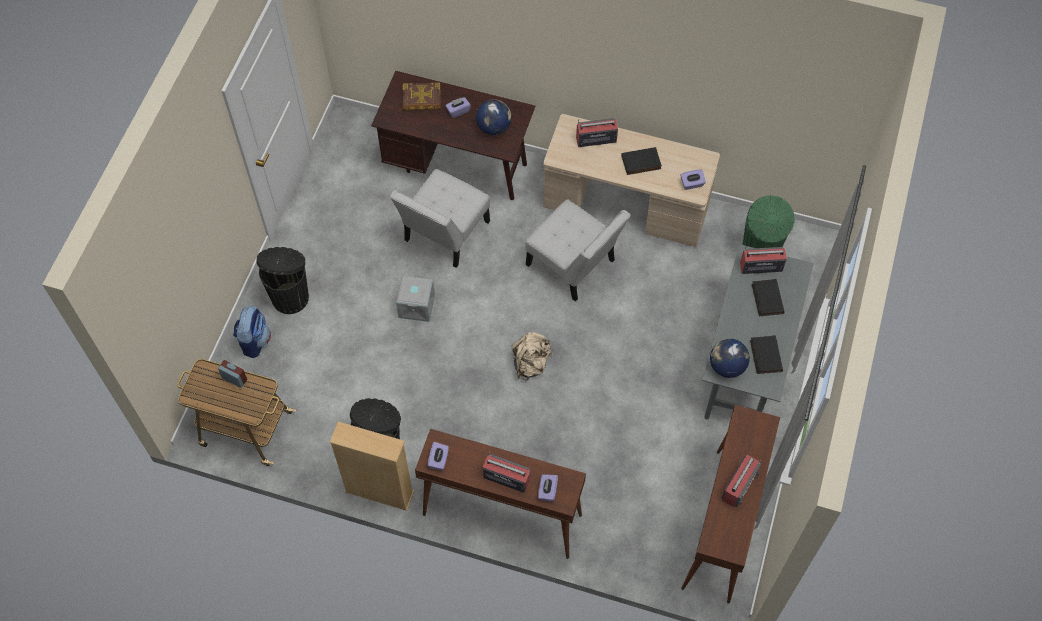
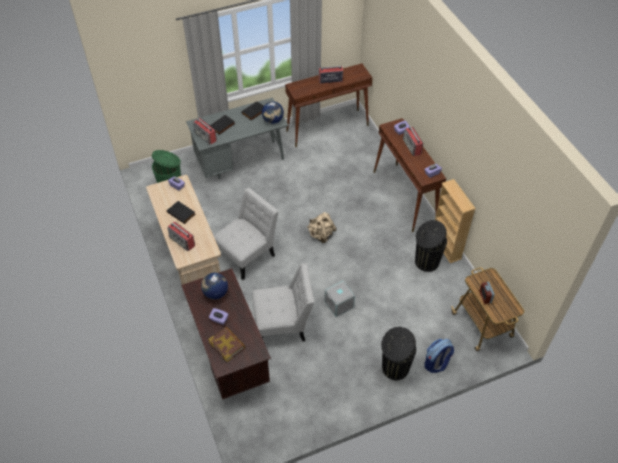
camera: 130 degrees left, 10 degrees down
white chair [525,200,631,301] -> white chair turned 45 degrees clockwise [213,188,278,280]

